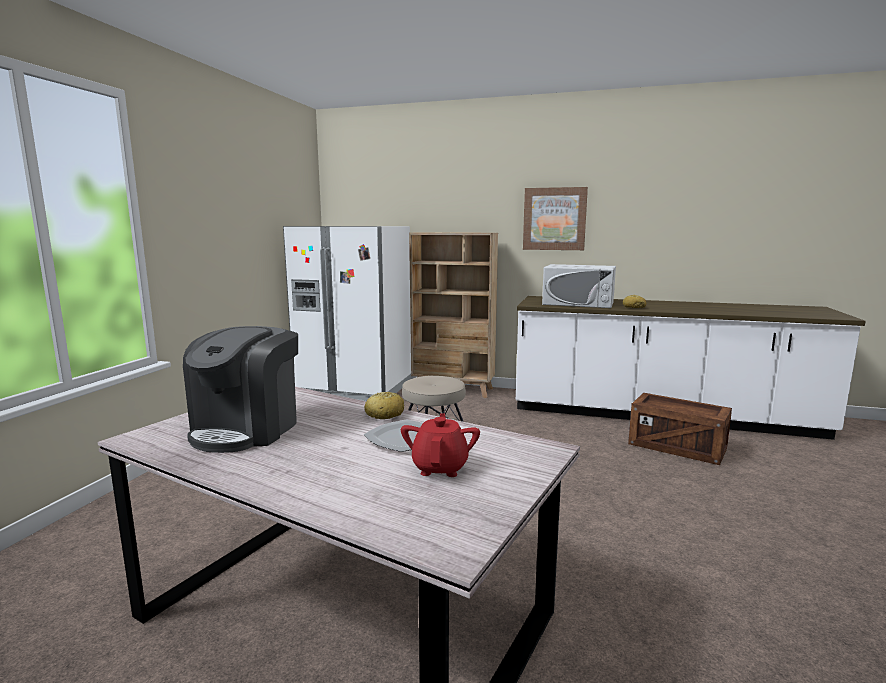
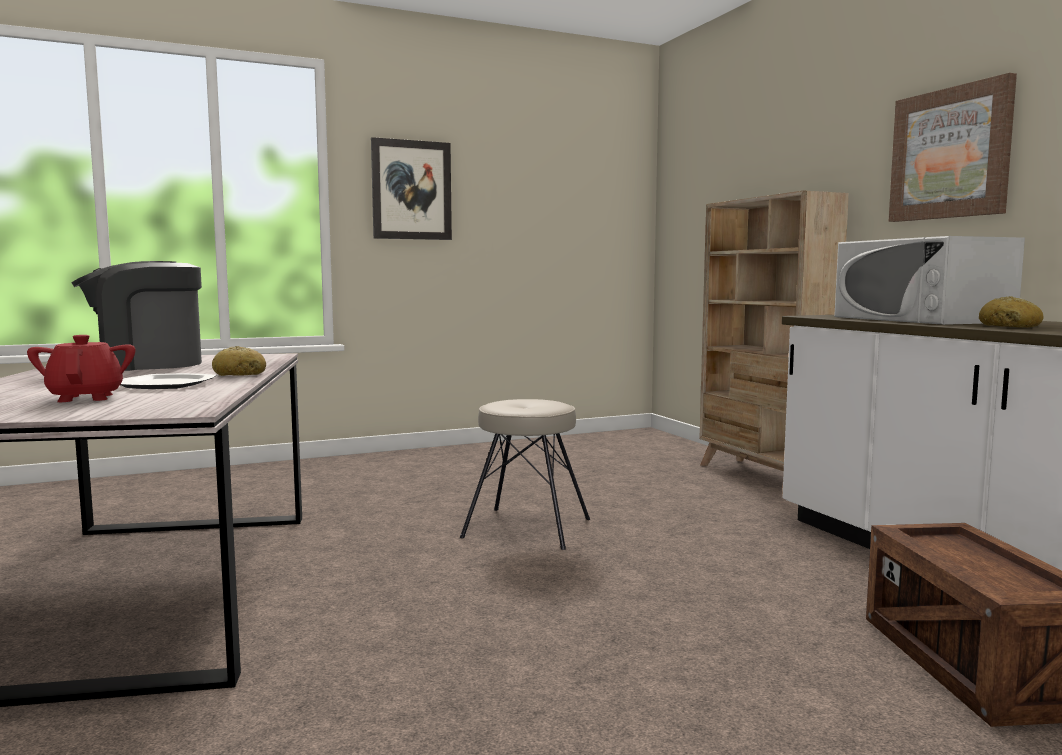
camera: 50 degrees right, 5 degrees down
white fridge [283,226,412,401] -> none
red teapot [401,413,480,477] -> red teapot turned 75 degrees counterclockwise [27,335,135,402]
none -> picture [371,137,452,240]

